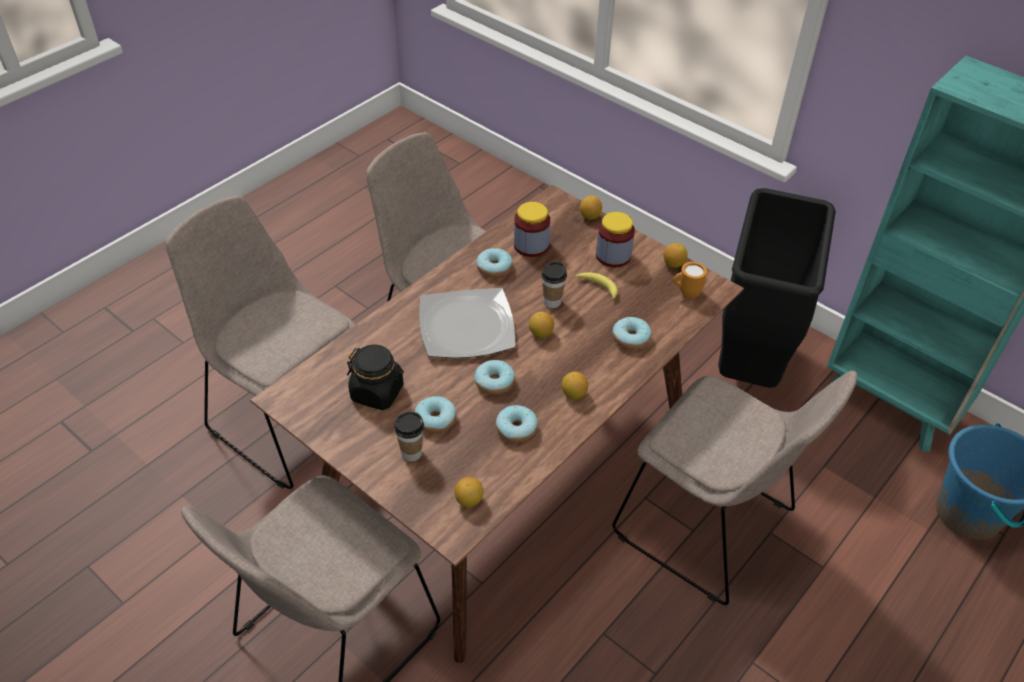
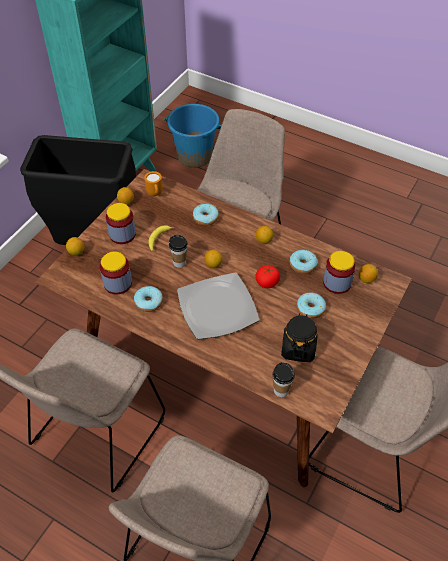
camera: 100 degrees left, 5 degrees up
cup [394,412,424,461] -> cup moved to [272,362,295,397]
donut [475,360,515,395] -> tomato [255,265,280,288]
none -> jar [323,251,356,294]

